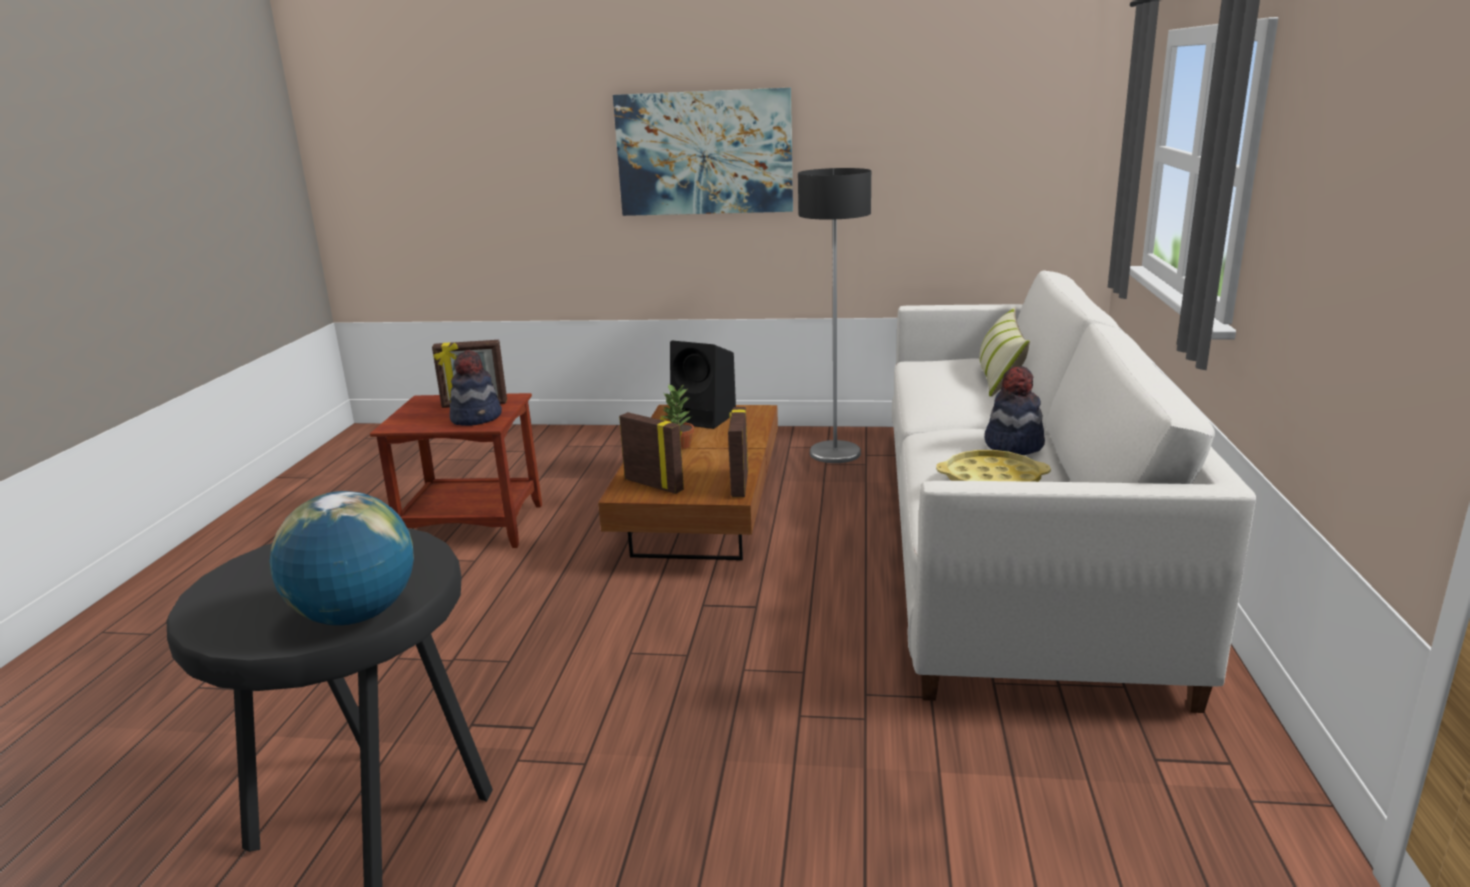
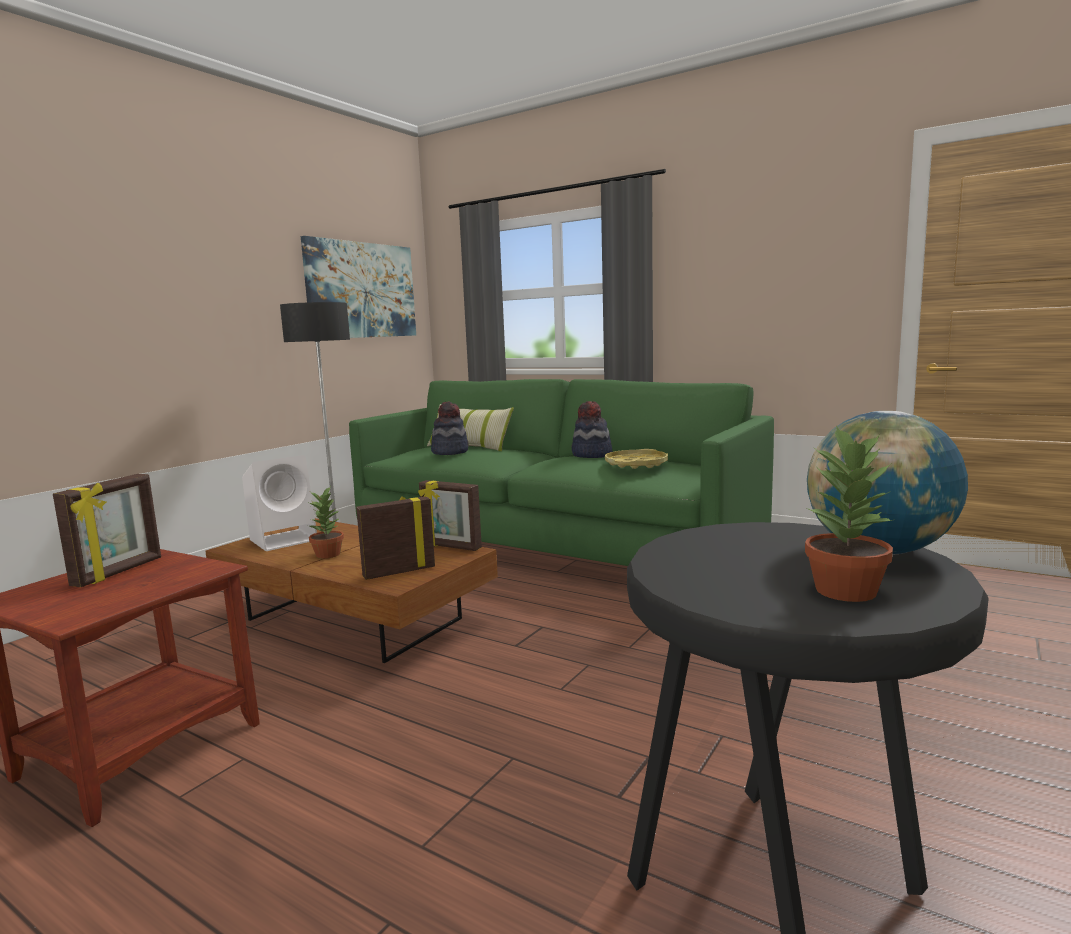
camera: 65 degrees left, 10 degrees down
hat [450,350,502,426] -> hat moved to [431,402,469,455]
picture [613,88,793,216] -> picture moved to [301,236,416,338]
black speaker [670,341,736,429] -> white speaker [242,455,317,551]
white sofa [892,270,1256,713] -> green sofa [349,379,774,566]
none -> potted plant [805,426,893,602]

